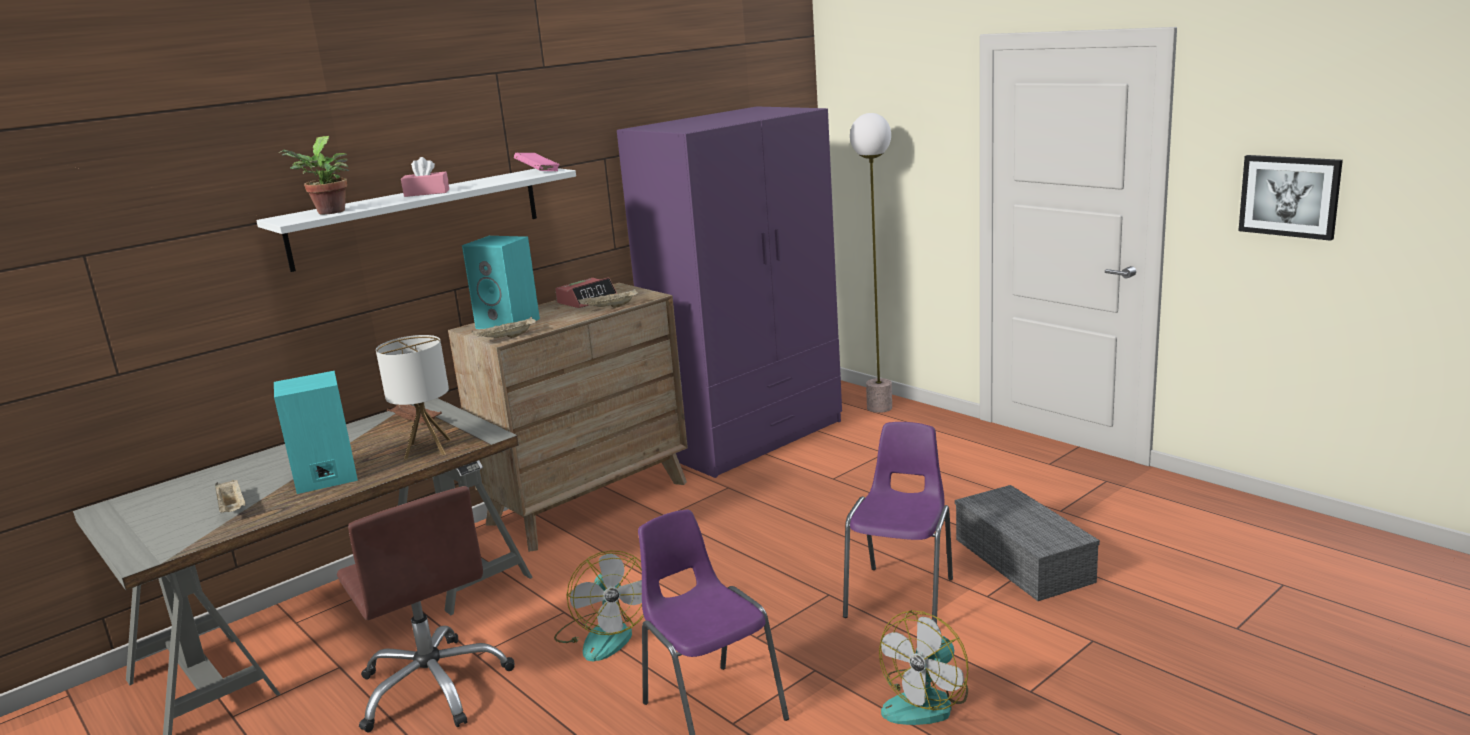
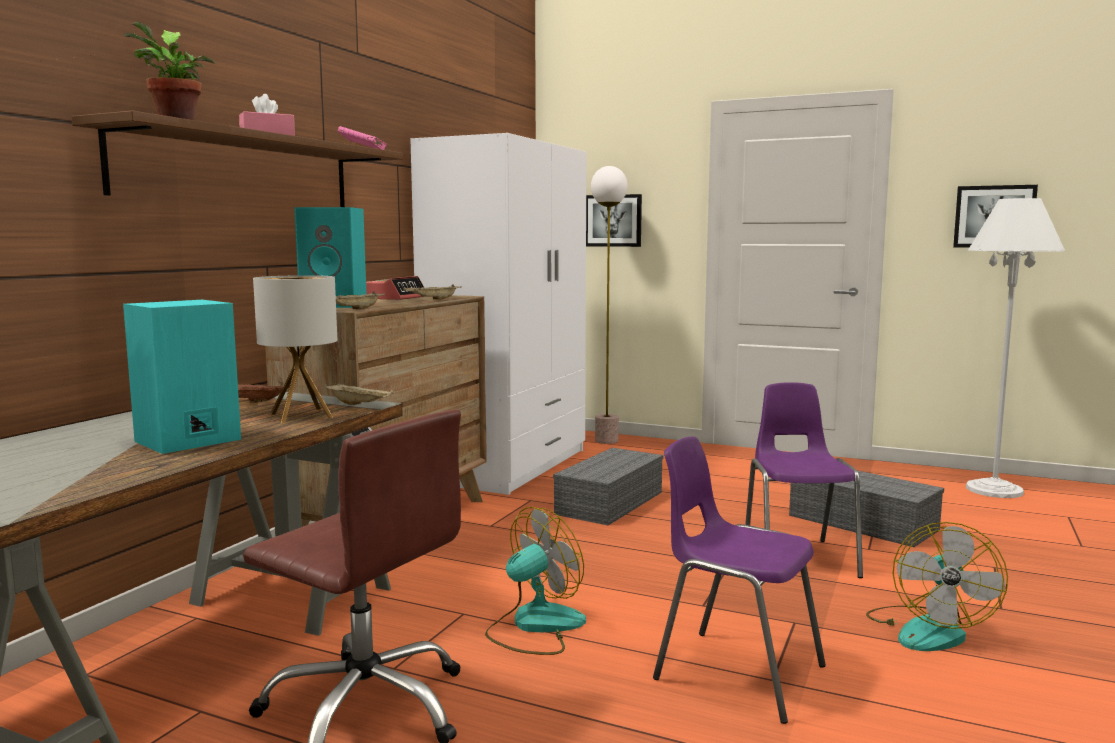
camera: 25 degrees left, 10 degrees down
beige tray [215,480,246,513] -> beige tray moved to [325,383,394,405]
white shelf [256,168,576,272] -> brown shelf [71,111,403,207]
fan [554,550,644,661] -> fan turned 90 degrees counterclockwise [485,507,586,655]
purple wardrobe [617,107,842,478] -> white wardrobe [410,133,587,495]
none -> grey storage box [553,448,664,525]
none -> picture [586,194,642,247]
none -> white floor lamp [966,198,1065,498]

